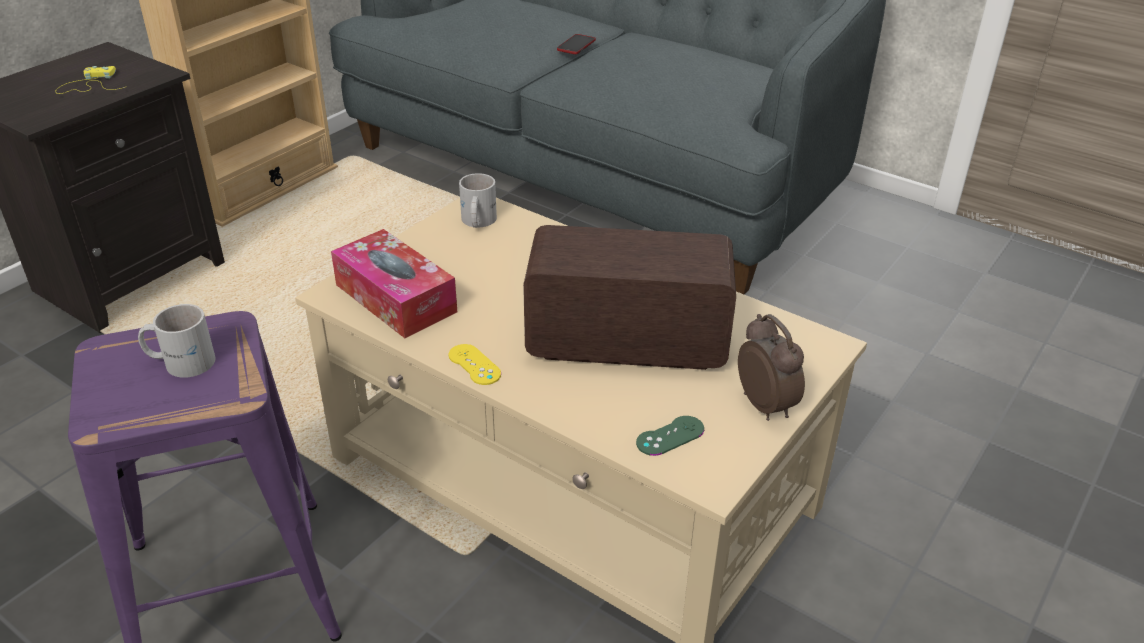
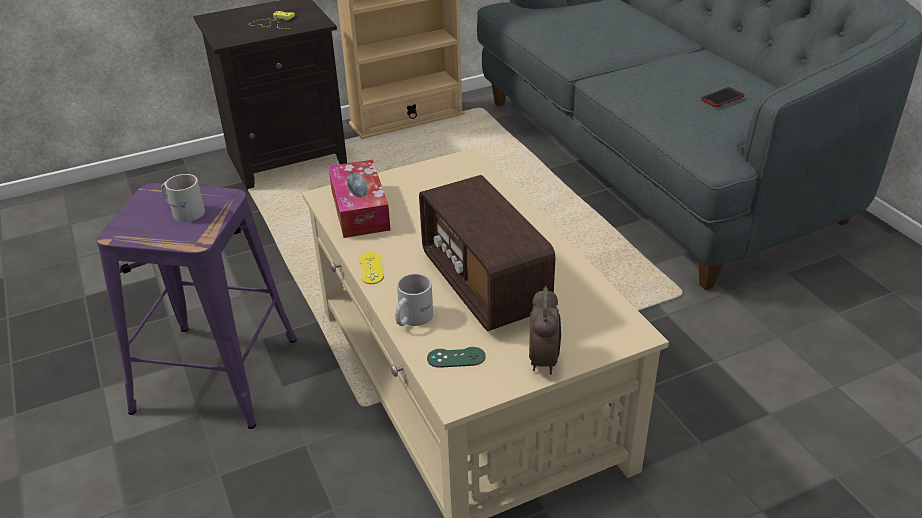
camera: 30 degrees right, 0 degrees up
white mug [459,173,497,228] -> white mug moved to [395,273,433,326]
radio [523,225,736,370] -> radio turned 150 degrees counterclockwise [419,175,555,331]
phone [557,34,596,54] -> phone moved to [701,87,745,107]

